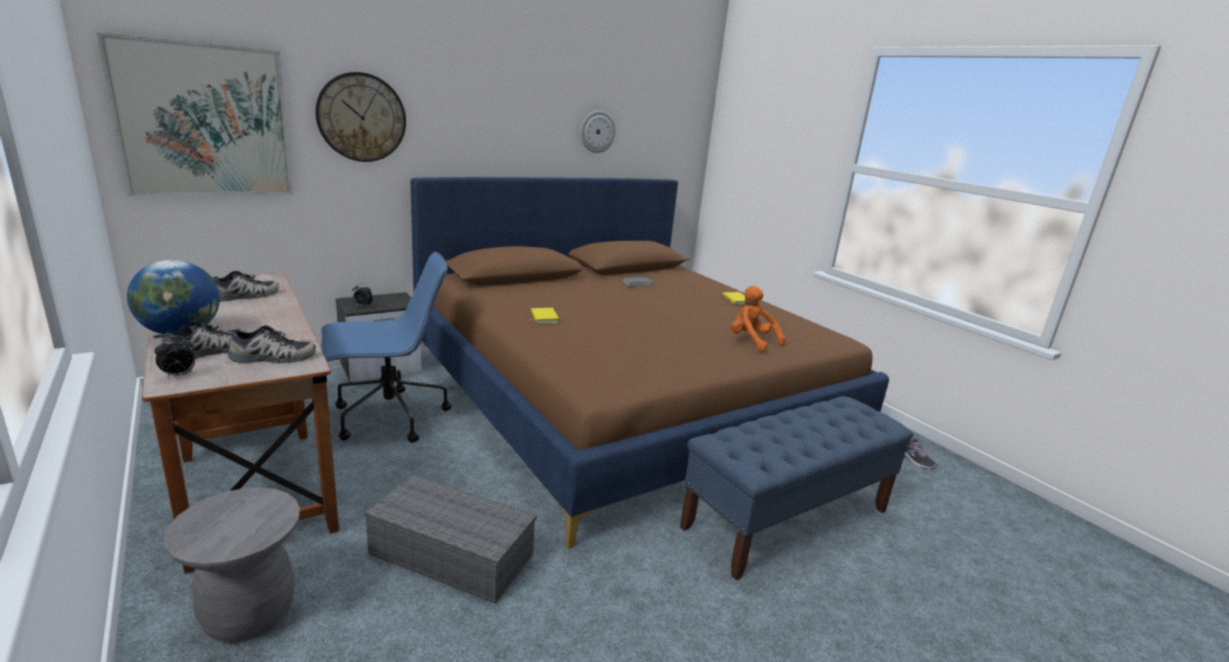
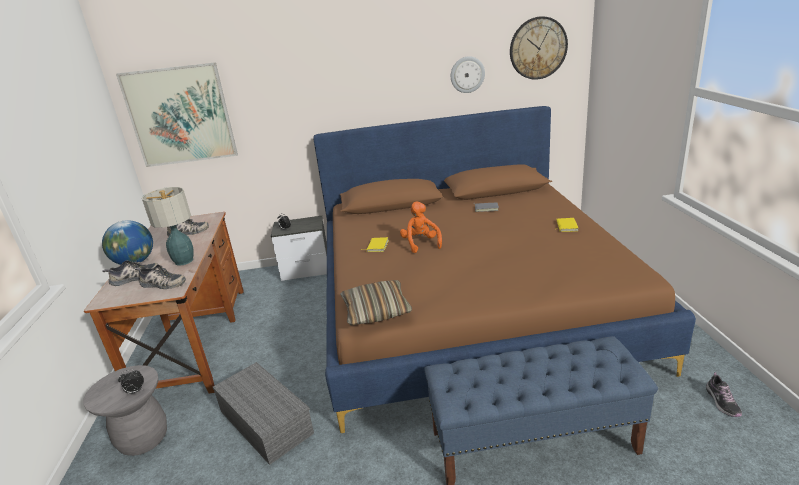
camera: 30 degrees right, 5 degrees up
alarm clock [154,336,195,379] -> alarm clock moved to [118,369,144,394]
wall clock [315,72,406,162] -> wall clock moved to [510,16,568,80]
blue office chair [321,252,451,443] -> none
orange plush toy [731,286,785,351] -> orange plush toy moved to [400,201,442,253]
none -> table lamp [142,187,194,266]
none -> pillow [340,280,412,326]

